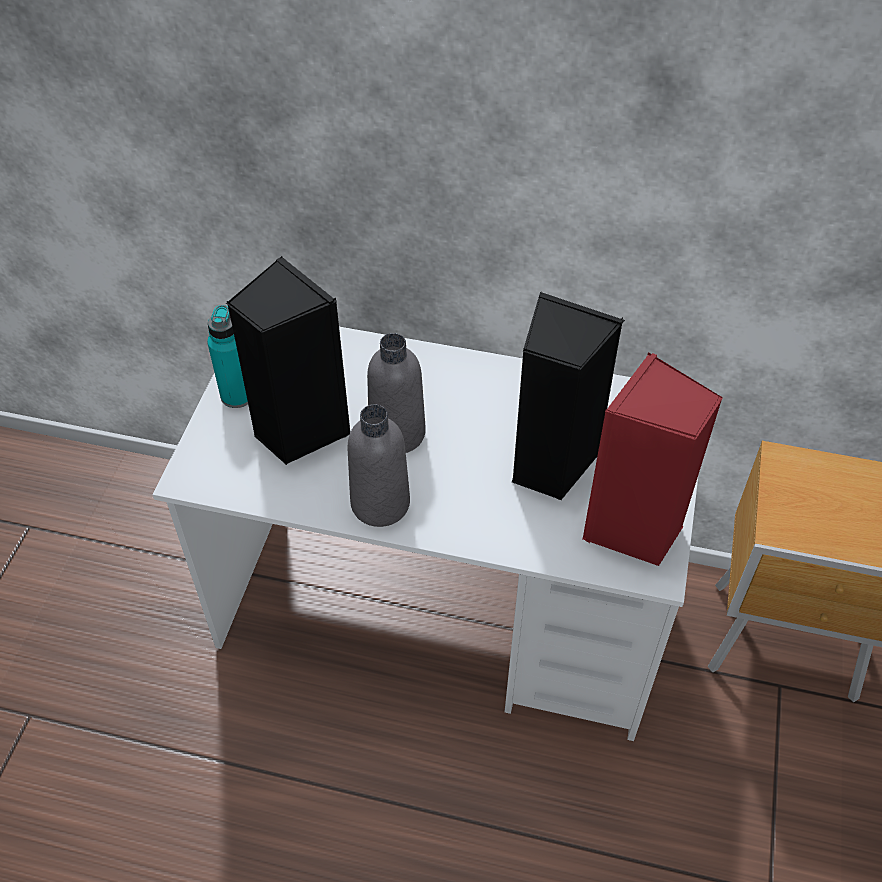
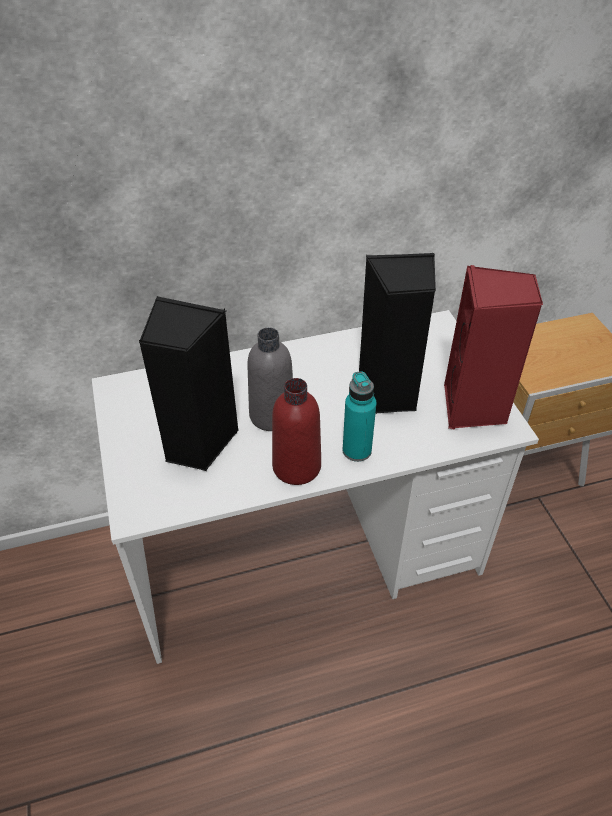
camera: 30 degrees left, 5 degrees down
turquoise bottle [207,305,248,408] -> turquoise bottle moved to [343,371,377,462]
grey bottle [347,404,410,527] -> red bottle [272,378,321,485]

